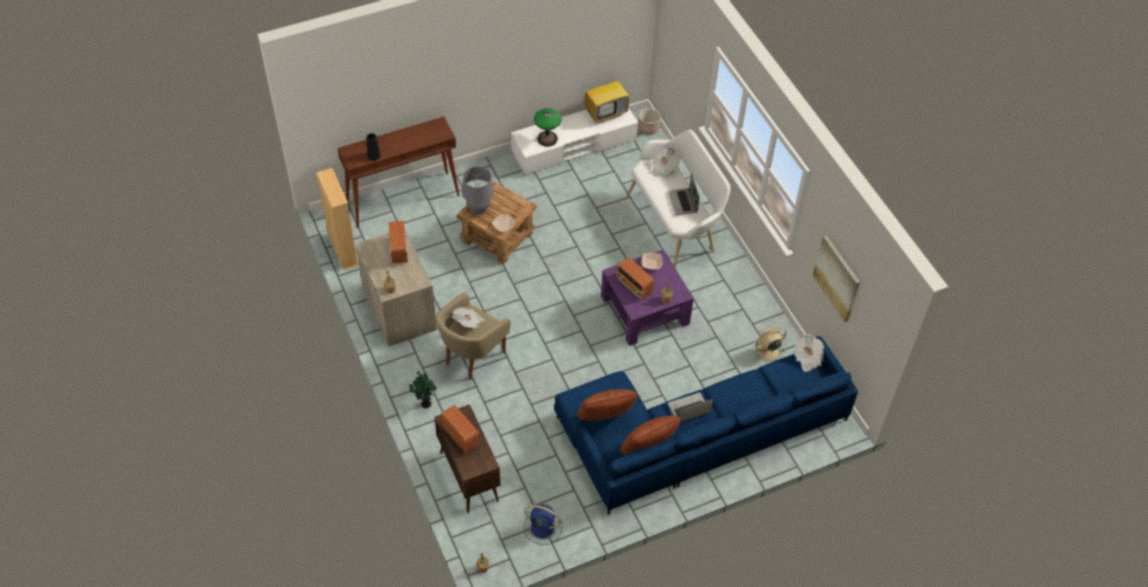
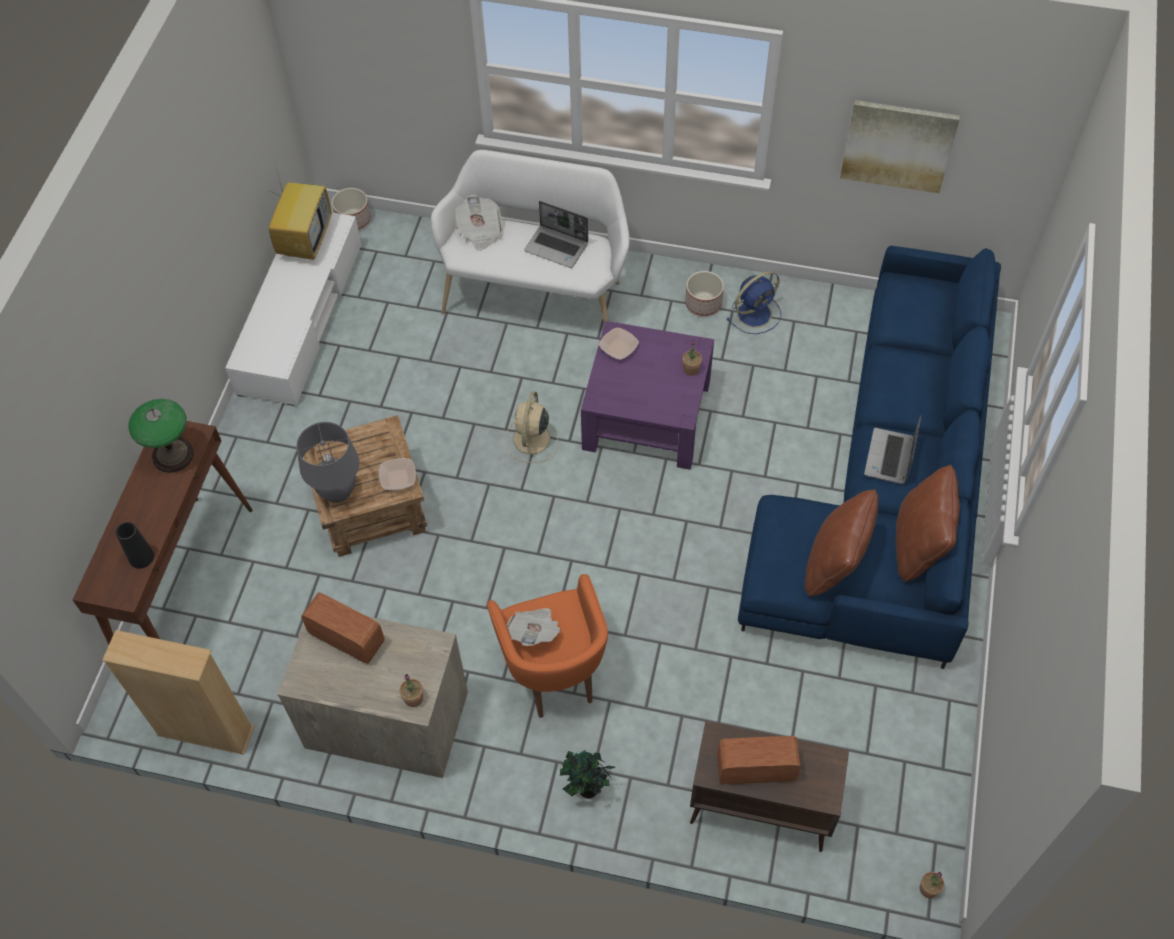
camera: 50 degrees left, 5 degrees up
beige armchair [436,293,510,380] -> orange armchair [487,574,608,718]
blue fan [524,504,562,545] -> blue fan moved to [726,271,781,334]
table lamp [534,108,562,147] -> table lamp moved to [129,399,194,473]
radio [616,257,654,299] -> none
beige fan [751,327,787,366] -> beige fan moved to [505,391,558,463]
newspaper [794,334,824,372] -> none
none -> planter [685,271,724,316]

